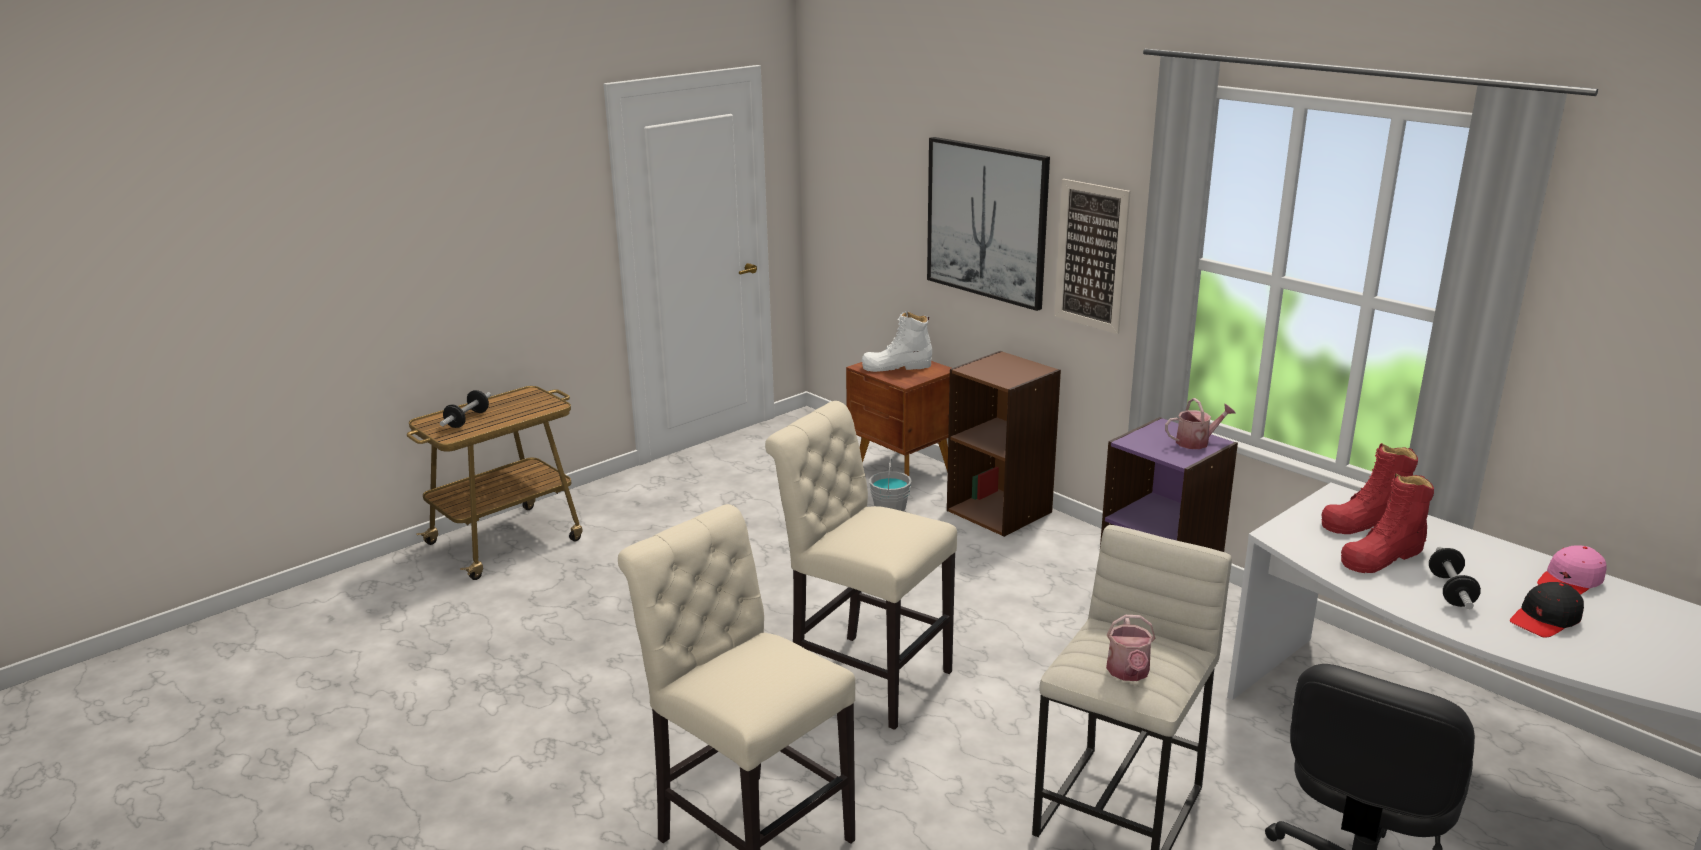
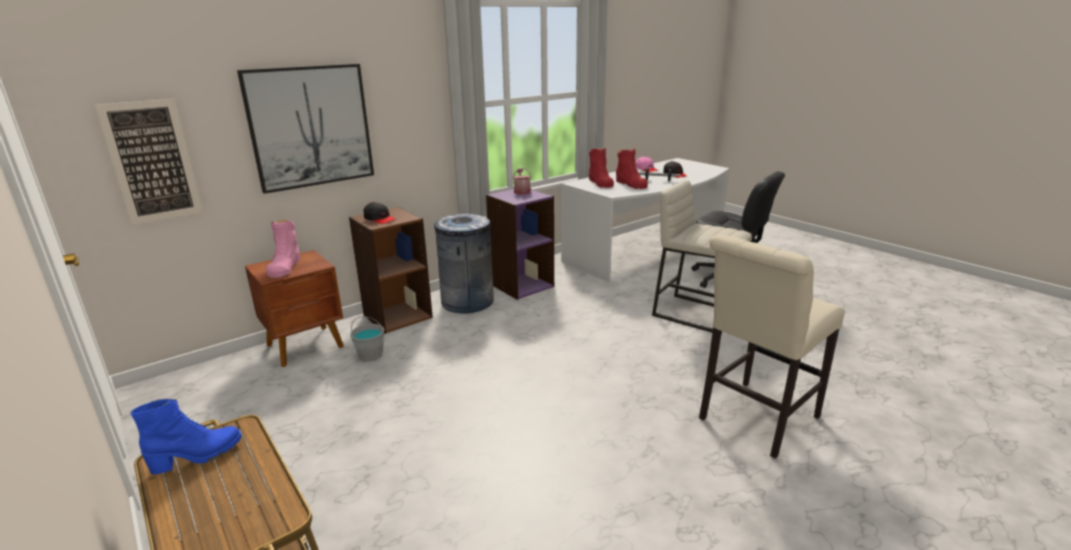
camera: 85 degrees left, 0 degrees up
dumbbell [440,390,491,428] -> none
beige stool [765,401,957,730] -> none
white boot [862,311,932,372] -> pink boot [266,219,300,278]
picture [1054,179,1131,334] -> picture moved to [95,99,203,225]
watering can [1106,615,1155,681] -> none
none -> blue boot [130,399,242,475]
none -> black cap [364,202,396,224]
none -> grey trash can [434,214,494,314]

